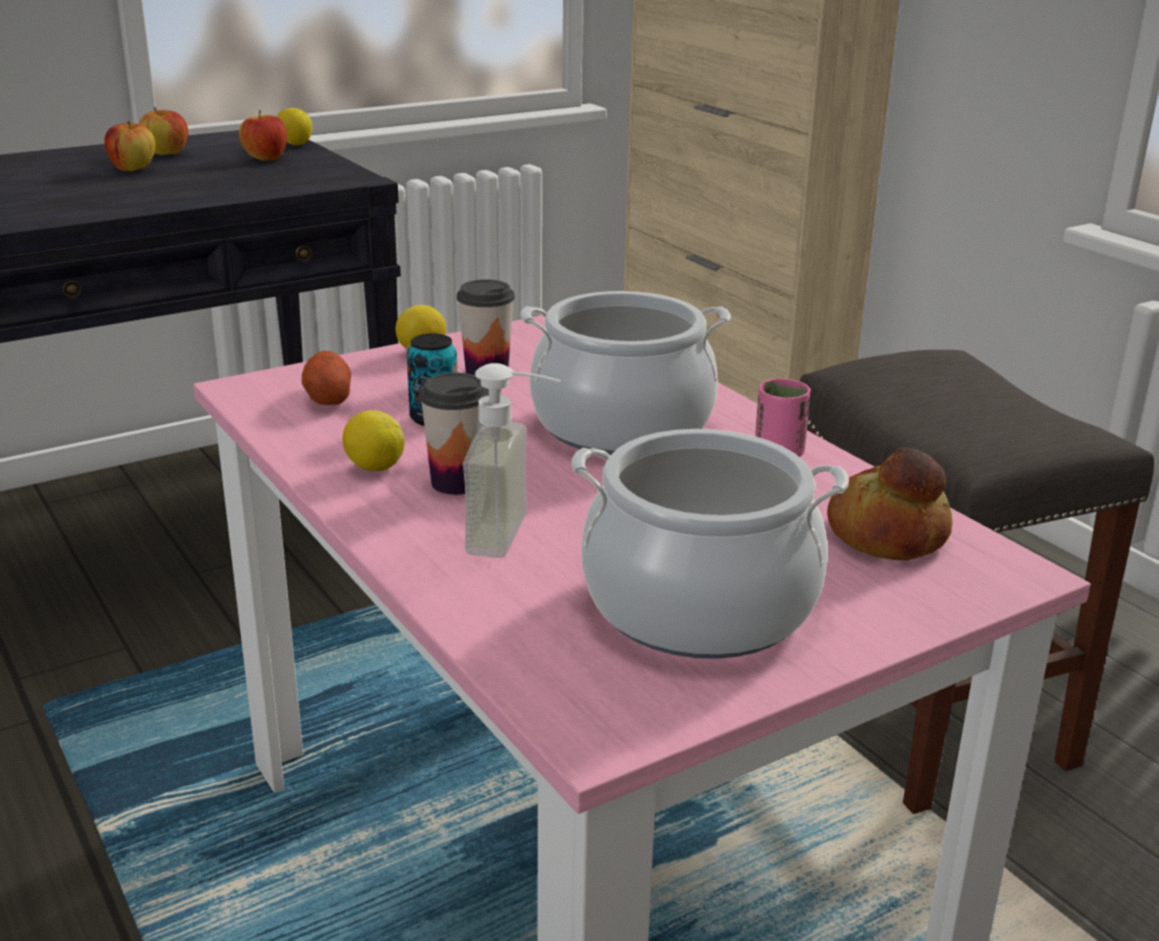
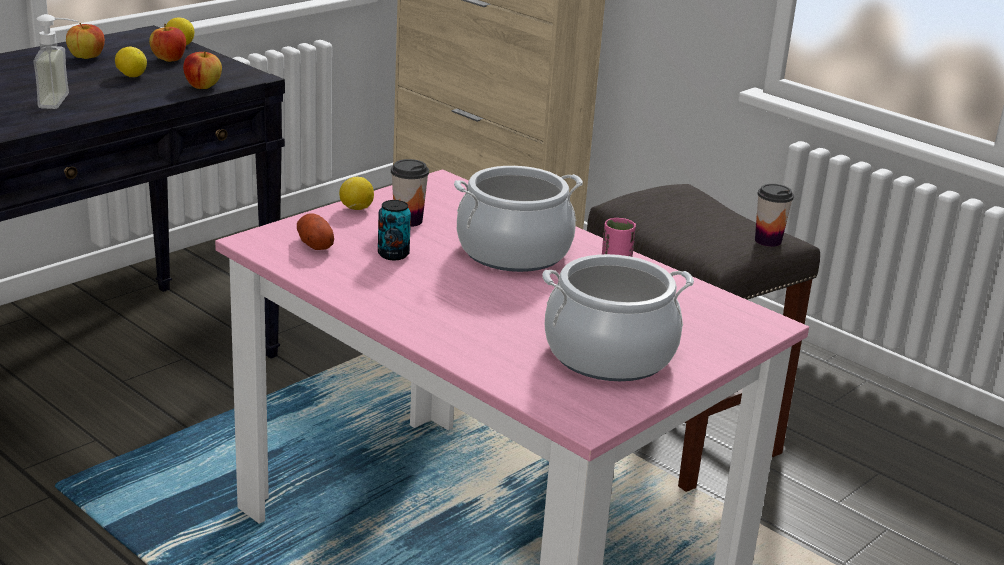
camera: 15 degrees left, 0 degrees up
apple [104,121,156,171] -> apple moved to [183,51,222,89]
lemon [343,410,405,471] -> lemon moved to [115,46,147,77]
cup [419,373,489,495] -> cup moved to [755,184,794,247]
soap dispenser [463,363,560,558] -> soap dispenser moved to [33,14,78,109]
bread [827,447,953,560] -> none

